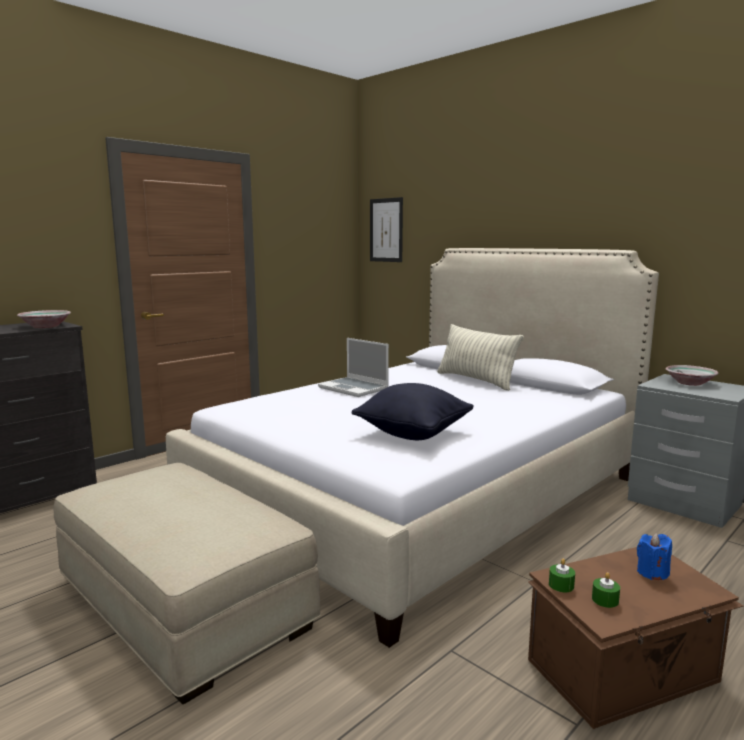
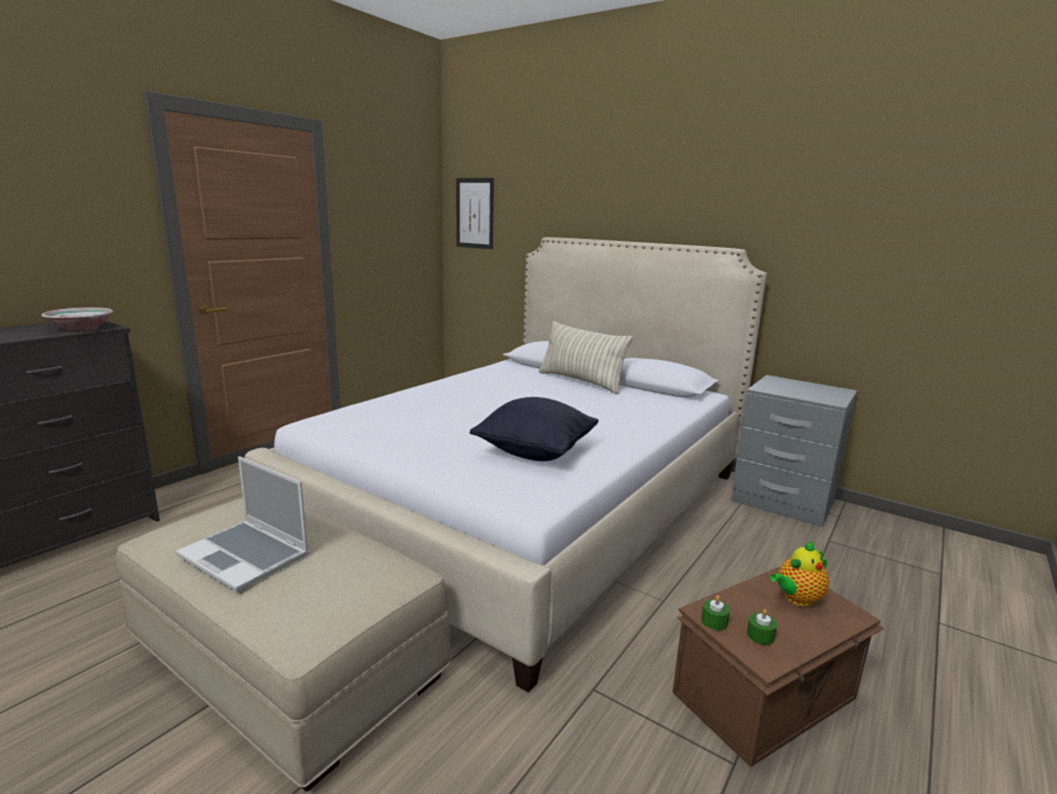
camera: 10 degrees left, 5 degrees up
laptop [318,338,389,397] -> laptop moved to [176,456,309,592]
blue candle [637,533,672,580] -> teapot [770,541,829,606]
bowl [666,365,719,386] -> none

